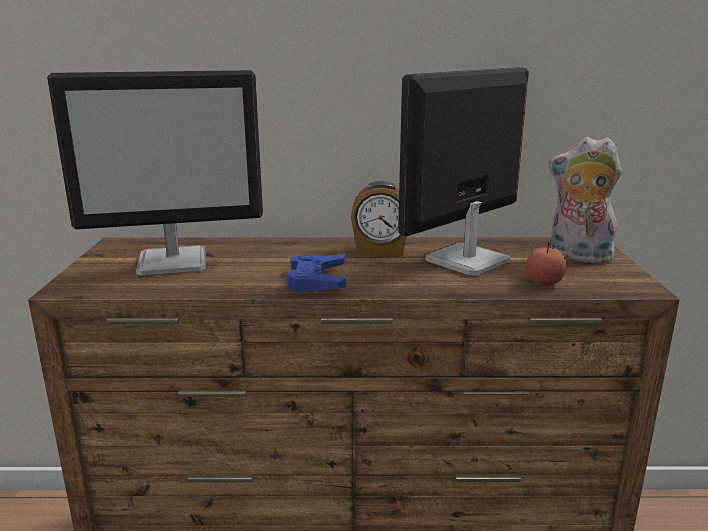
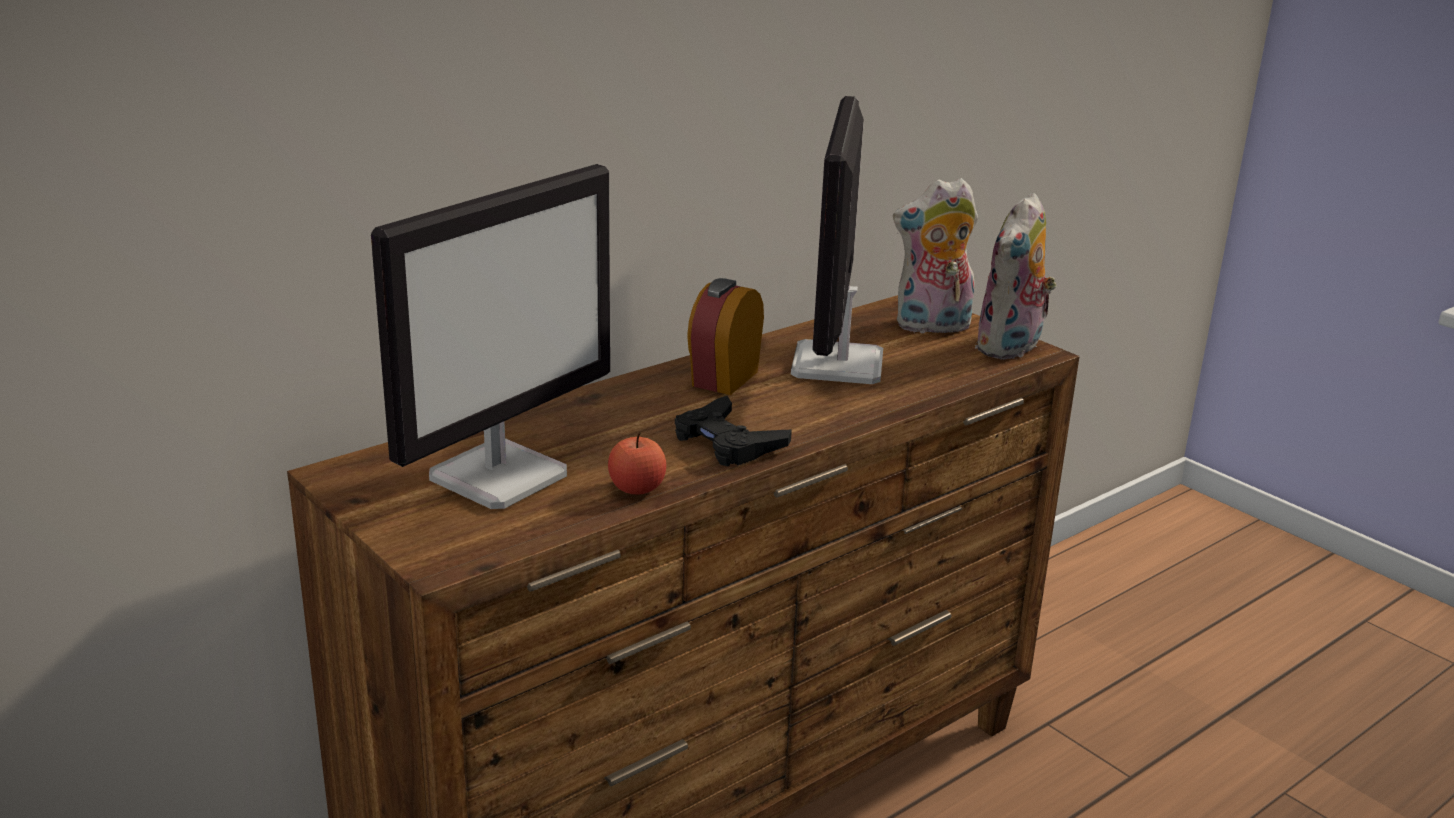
camera: 40 degrees left, 5 degrees up
blue game controller [286,253,346,292] -> black game controller [675,396,792,467]
alarm clock [351,181,407,256] -> alarm clock turned 150 degrees clockwise [687,278,764,395]
apple [526,242,566,285] -> apple moved to [608,432,666,495]
none -> plush toy [974,192,1057,360]

